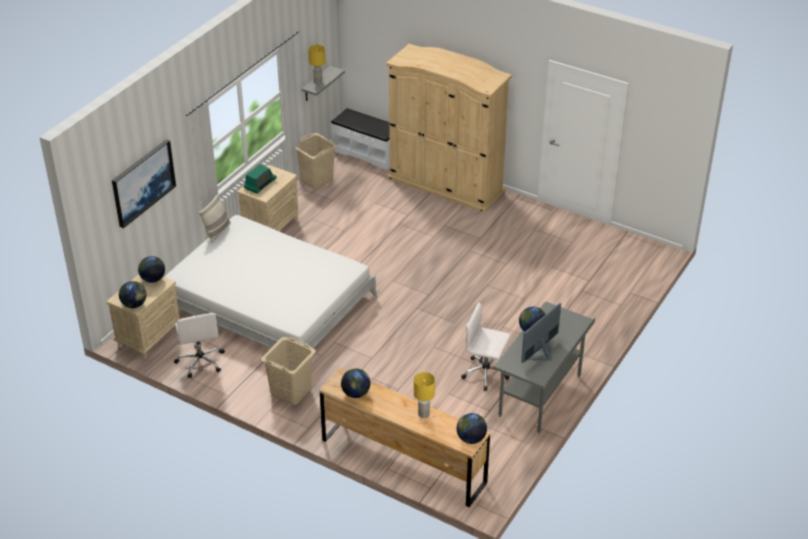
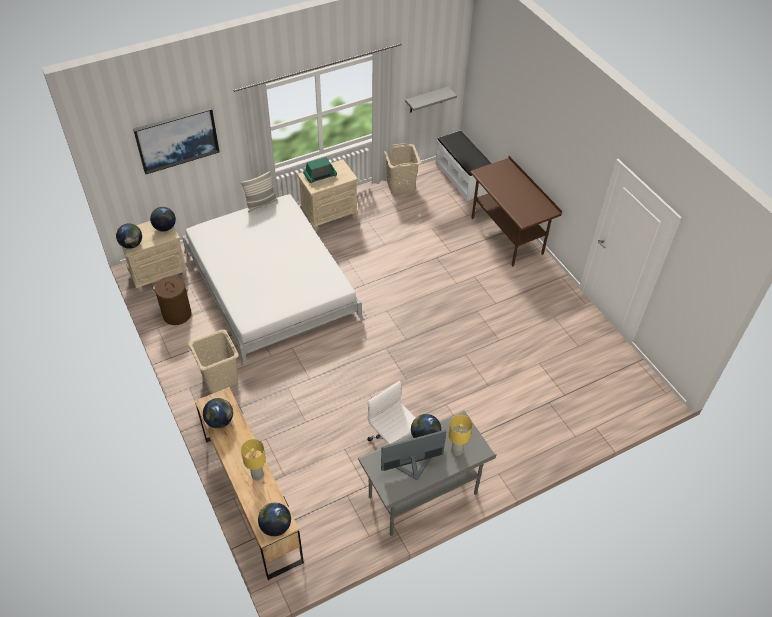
camera: 30 degrees right, 10 degrees up
white office chair [174,313,225,378] -> brown laundry basket [152,276,191,325]
yellow table lamp [308,45,325,84] -> yellow table lamp moved to [449,415,473,456]
beige wardrobe [386,44,512,213] -> brown desk [470,156,562,267]

